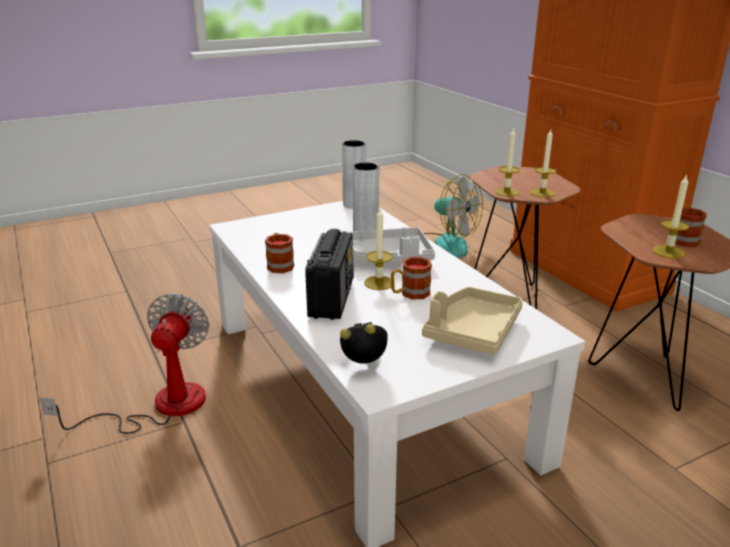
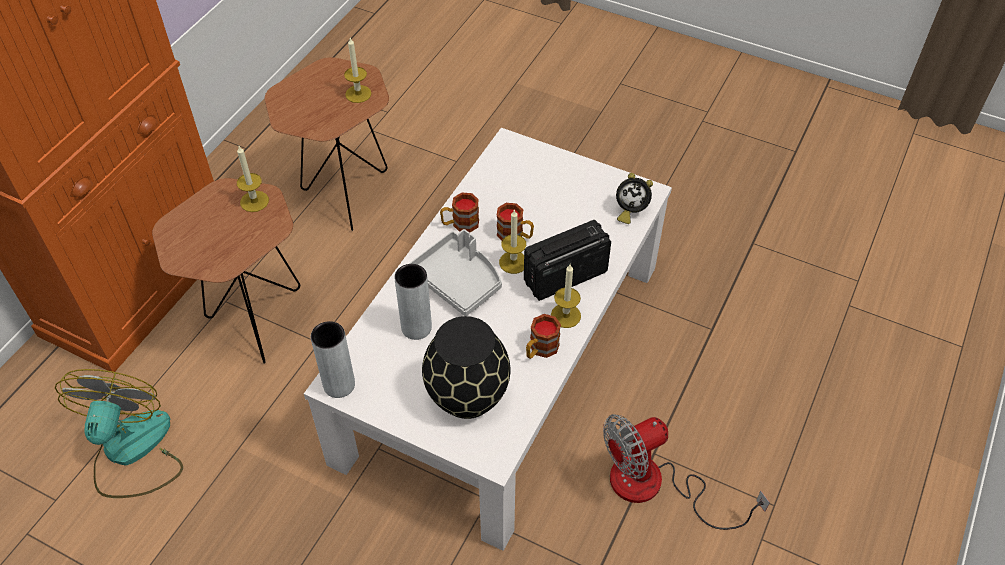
camera: 125 degrees left, 25 degrees up
alarm clock [340,322,388,364] -> alarm clock turned 45 degrees counterclockwise [616,173,653,224]
beige tray [422,287,523,355] -> none
candle [495,128,520,197] -> candle moved to [551,265,581,328]
mug [675,207,707,247] -> mug moved to [440,193,479,233]
none -> black vase [422,316,511,419]

